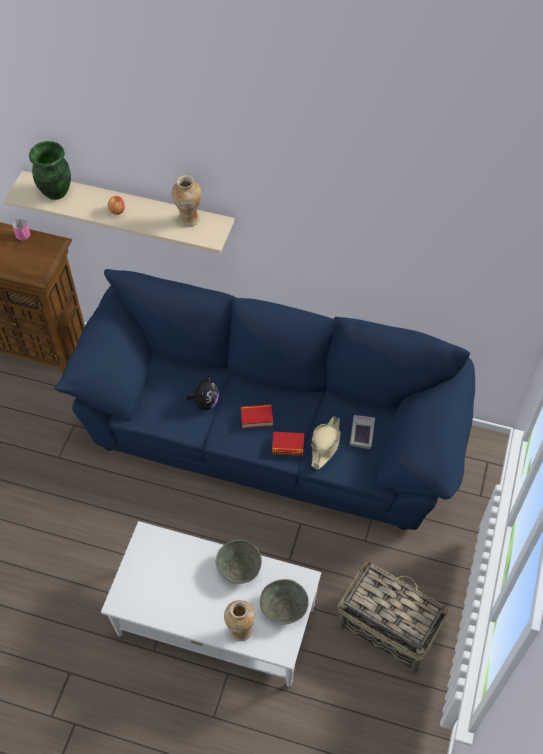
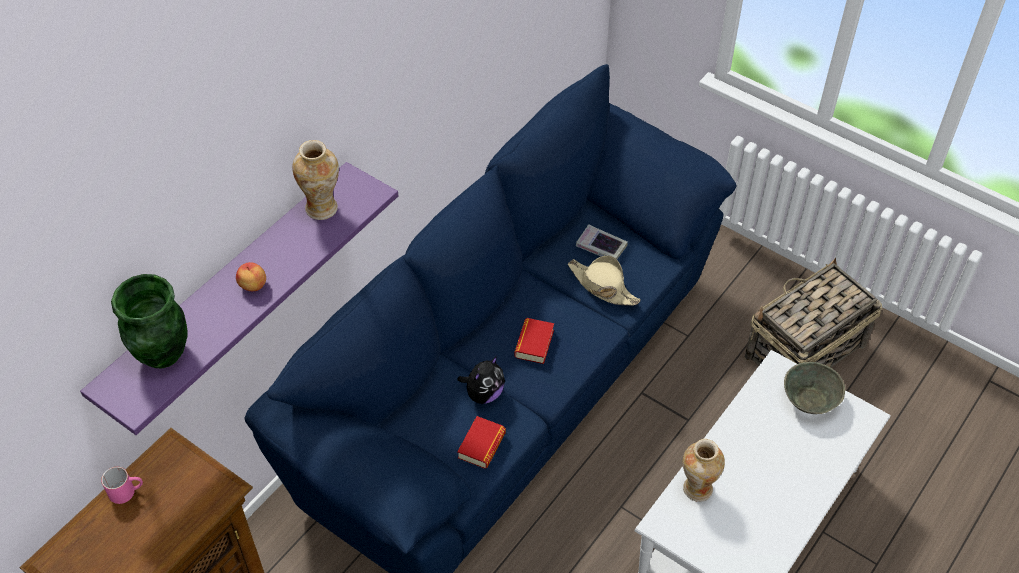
camera: 70 degrees left, 5 degrees down
beige shelf [4,171,234,254] -> purple shelf [80,162,398,435]
plush toy [186,375,219,410] -> plush toy turned 90 degrees clockwise [458,356,505,404]
grey bowl [216,540,262,584] -> none
vase [224,600,255,641] -> vase moved to [683,439,725,502]
book [272,432,304,456] -> book moved to [457,416,506,469]

